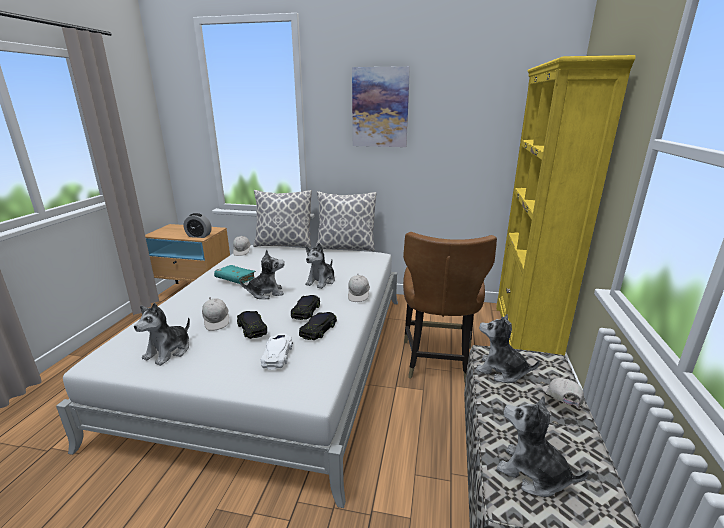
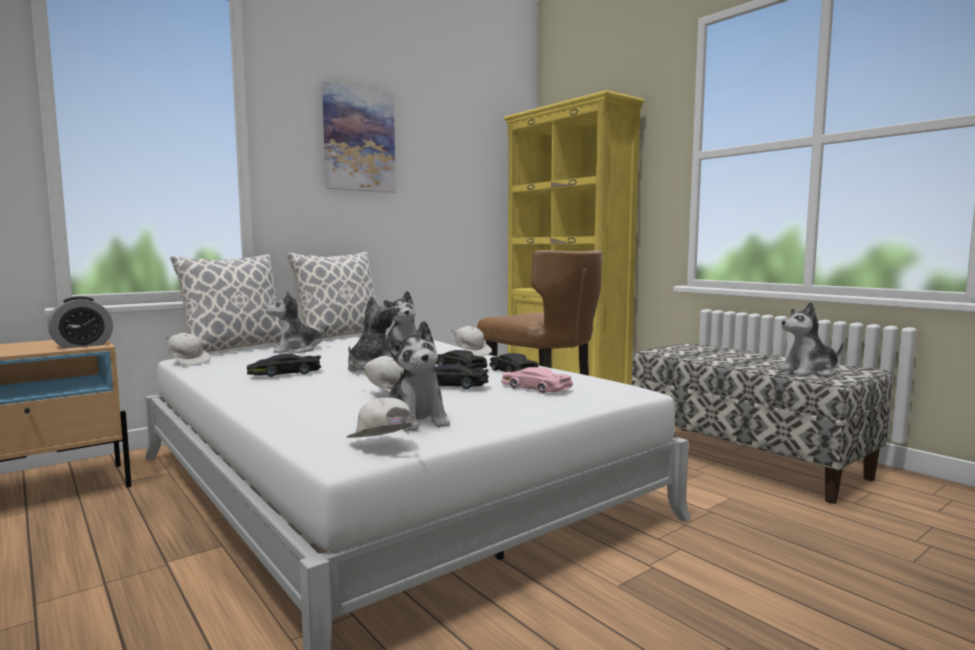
camera: 50 degrees left, 15 degrees down
turquoise book [214,265,256,284] -> black toy car [247,354,321,377]
white toy car [261,334,293,369] -> pink toy car [501,367,573,394]
plush toy [476,314,540,383] -> plush toy moved to [266,290,328,353]
white cap [542,378,584,409] -> white cap moved to [347,397,416,438]

